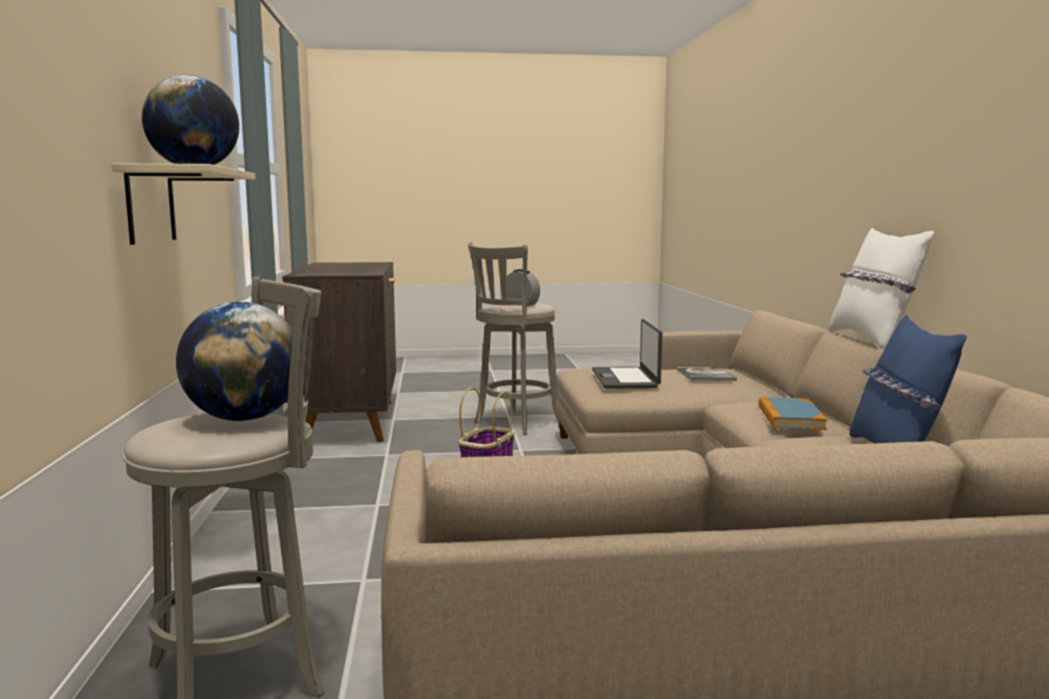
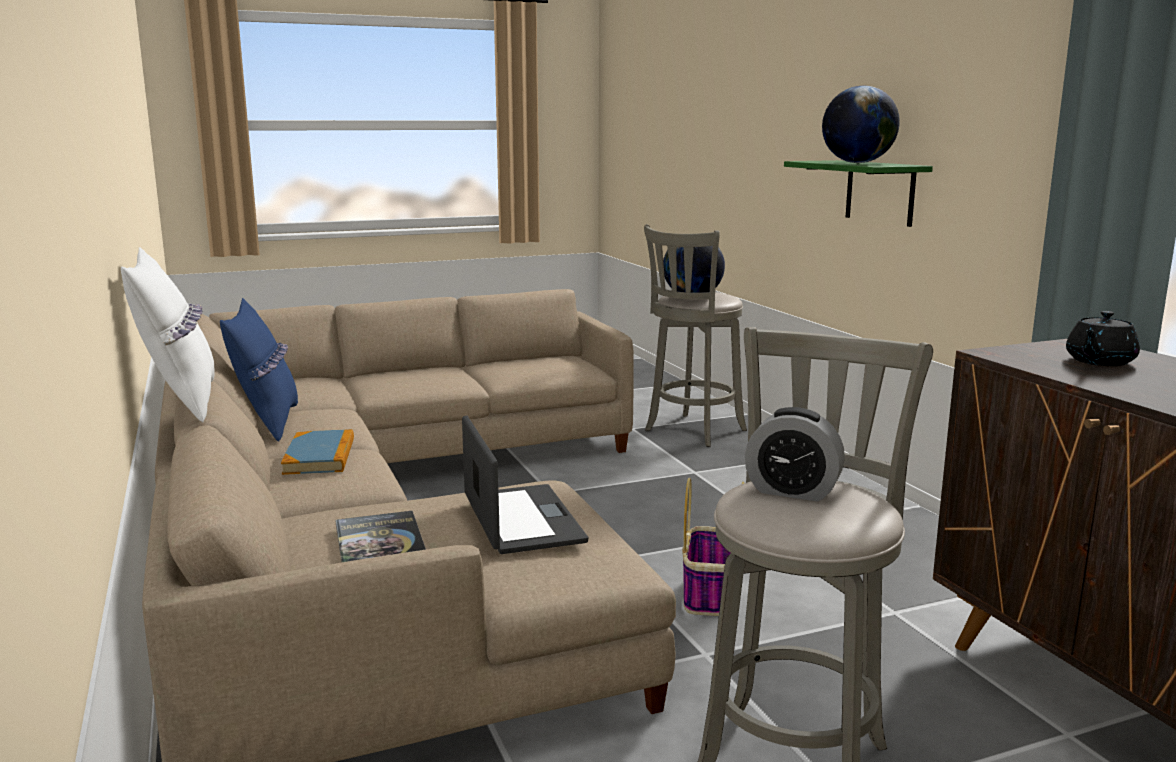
camera: 165 degrees right, 5 degrees up
beige shelf [112,163,256,245] -> green shelf [784,160,933,227]
none -> black teapot [1066,311,1140,366]

